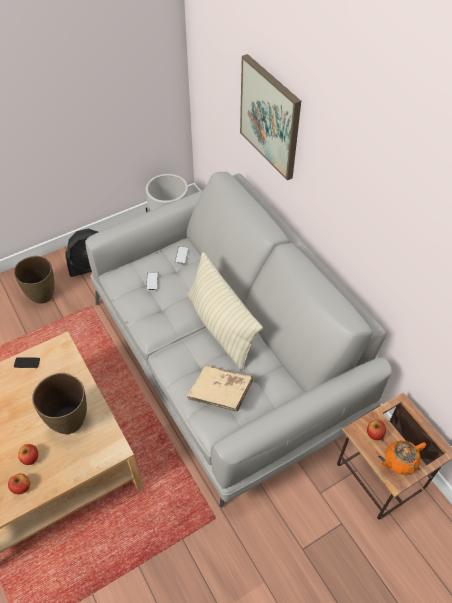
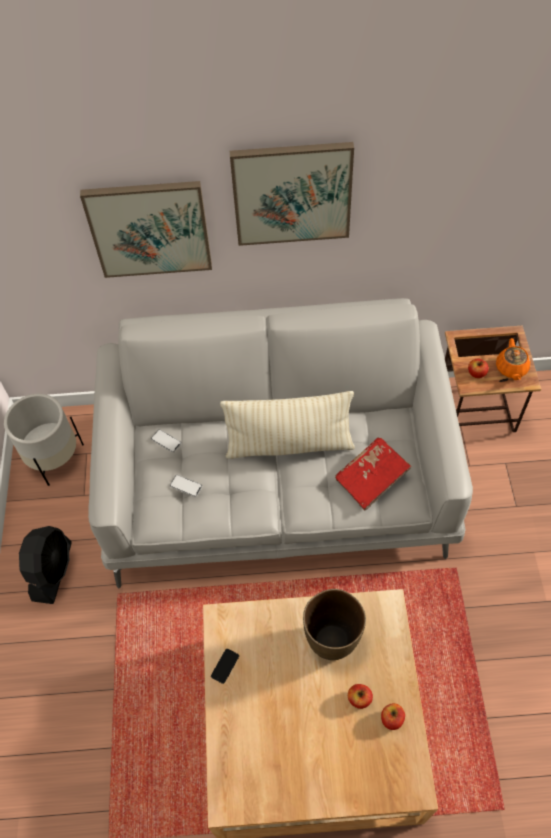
camera: 60 degrees left, 5 degrees up
brown vase [14,256,55,304] -> none
beige book [187,365,253,412] -> red book [335,437,412,511]
none -> picture [230,142,354,246]

